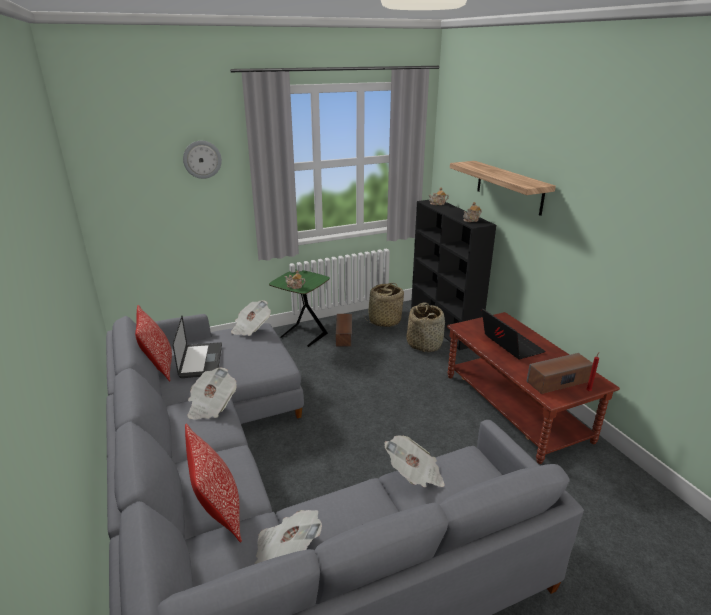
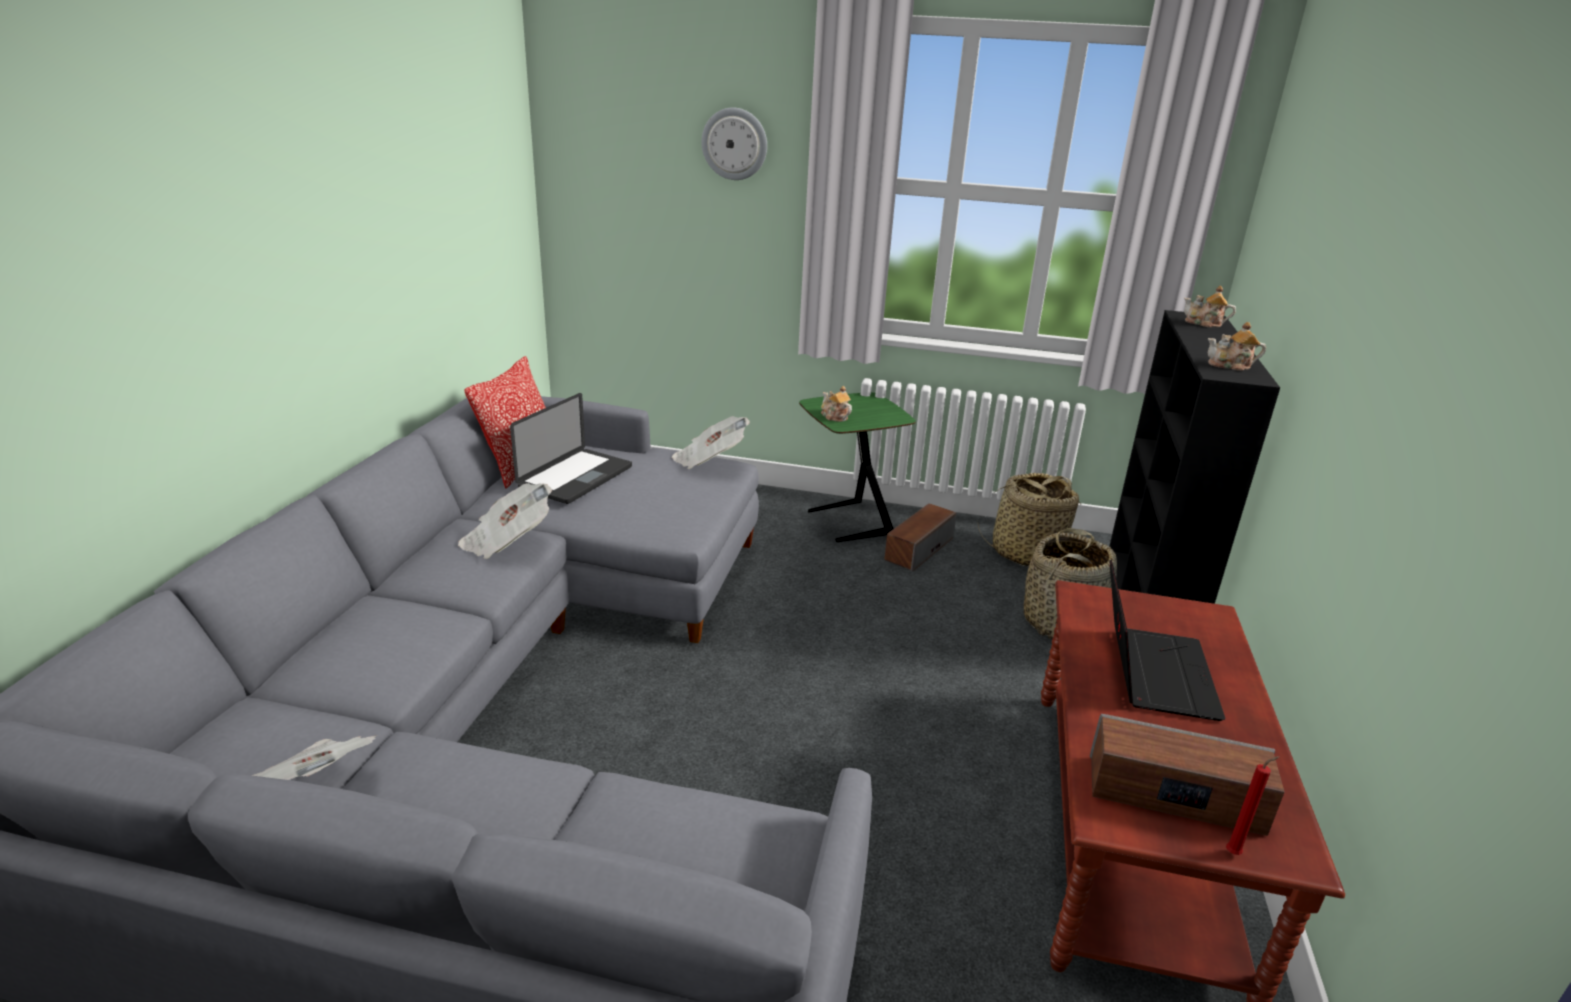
camera: 35 degrees right, 0 degrees up
pillow [185,424,242,543] -> none
newspaper [385,436,445,487] -> none
shelf [450,161,556,216] -> none

